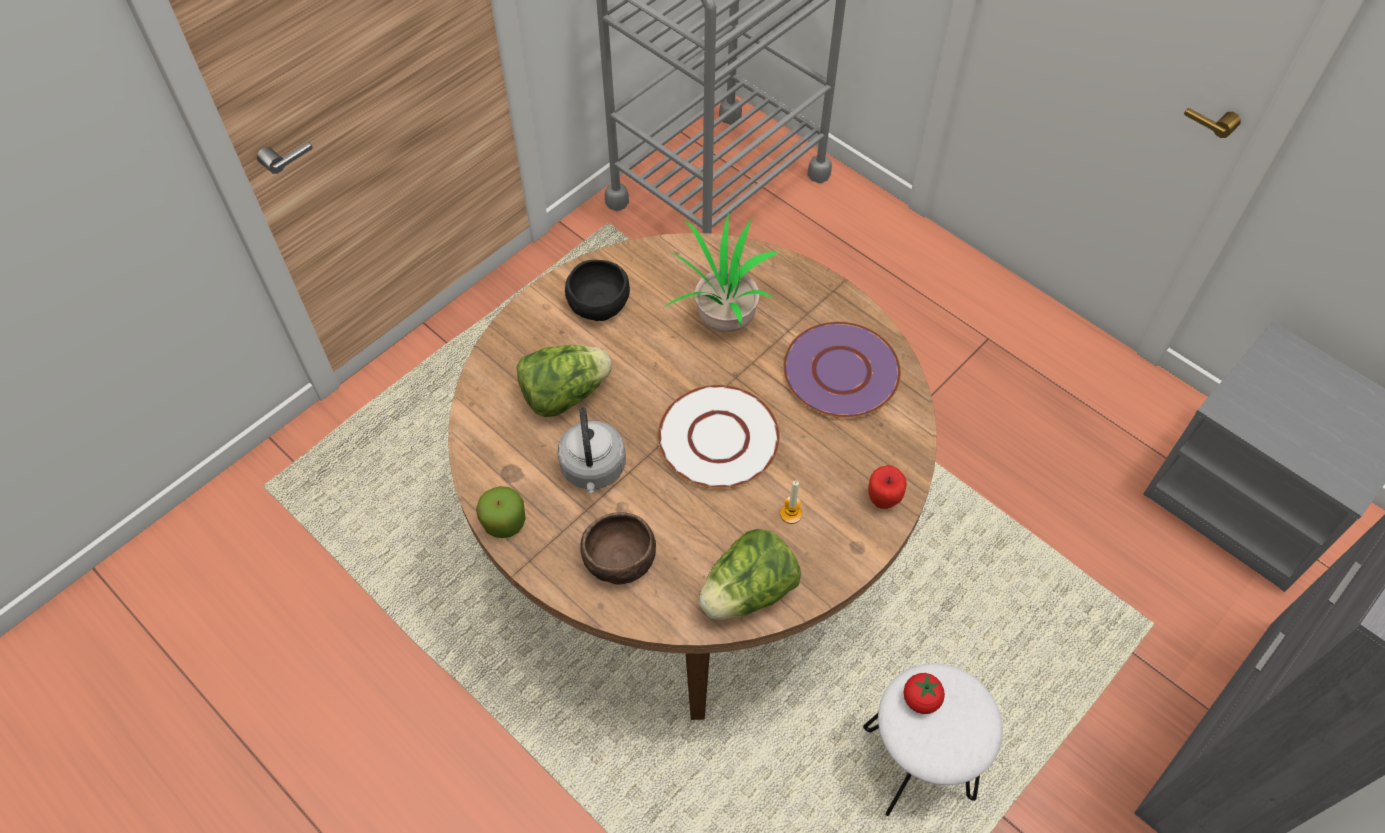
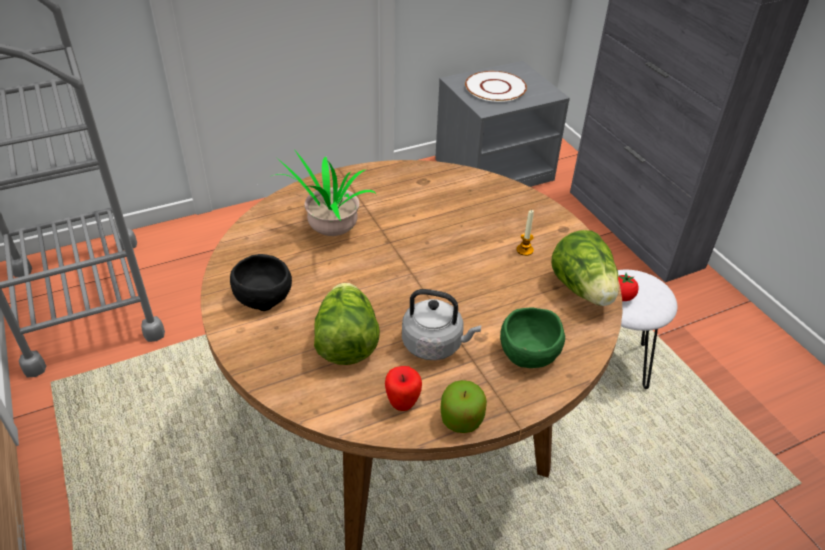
camera: 70 degrees left, 15 degrees down
brown bowl [580,512,656,584] -> green bowl [500,307,565,368]
white plate [658,385,780,489] -> white plate moved to [465,71,527,102]
purple plate [783,322,901,418] -> none
apple [868,465,907,509] -> apple moved to [385,366,422,411]

